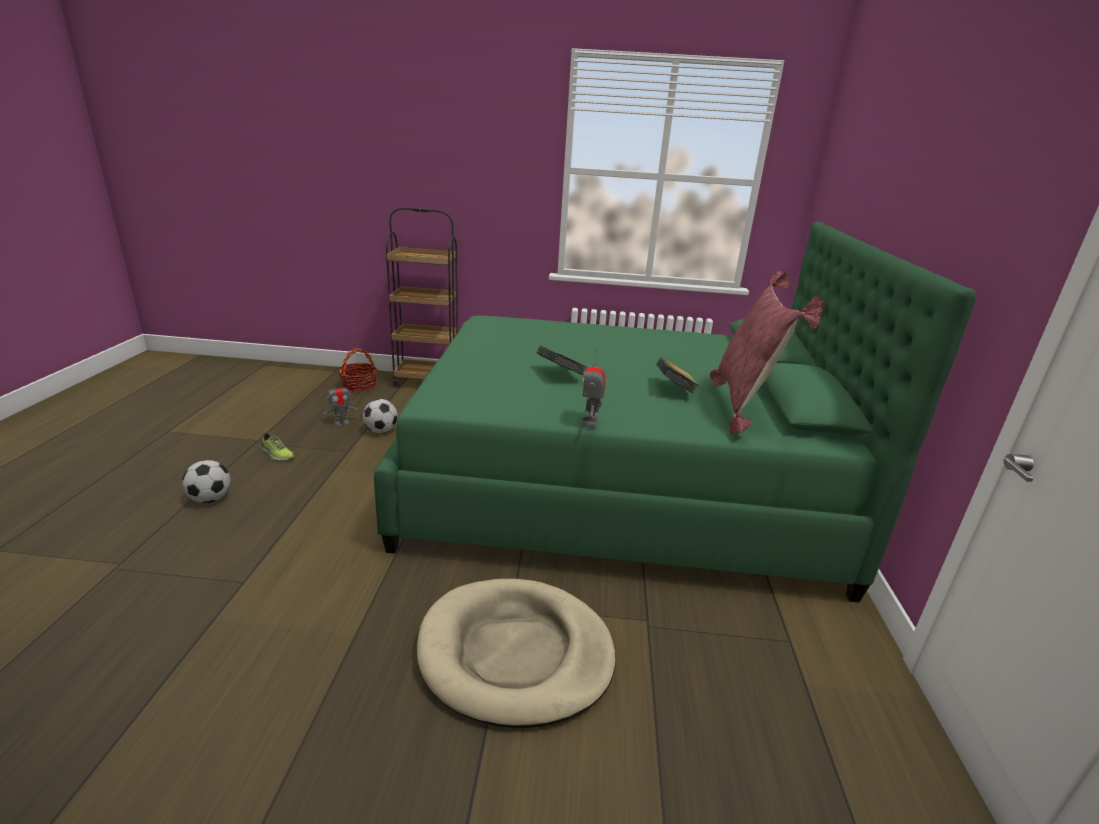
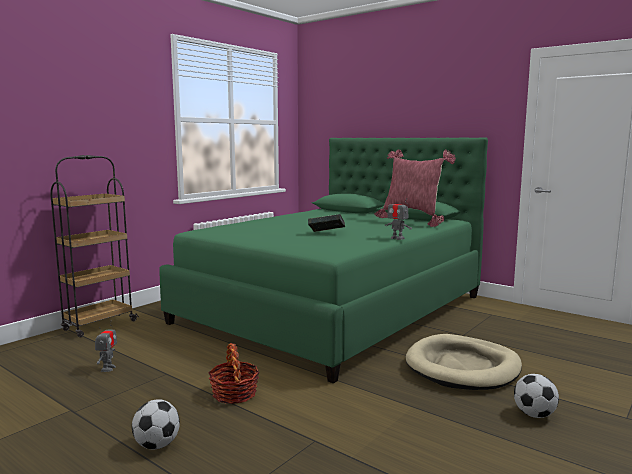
camera: 55 degrees left, 15 degrees down
shoe [260,433,294,461] -> none
basket [338,348,378,392] -> basket moved to [208,343,260,404]
football [363,399,398,433] -> football moved to [514,374,559,418]
book [656,357,699,393] -> none

